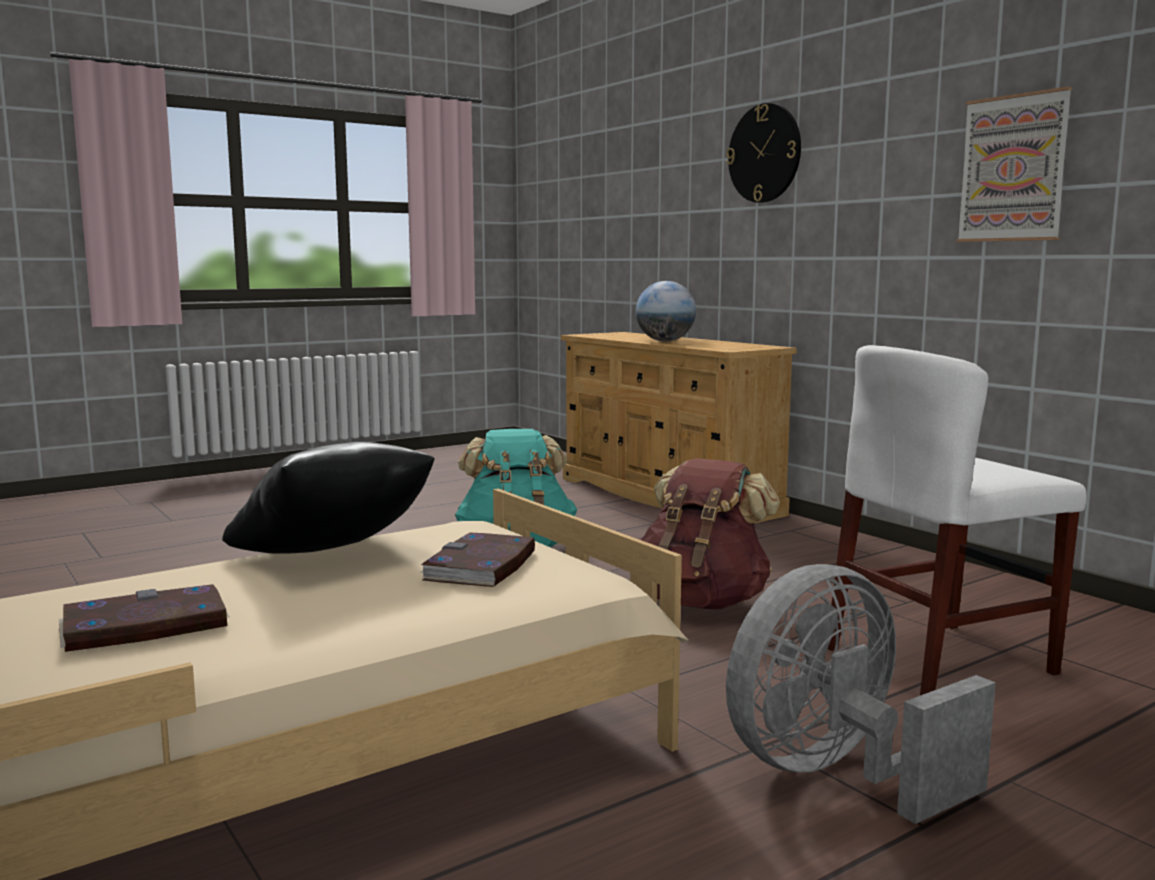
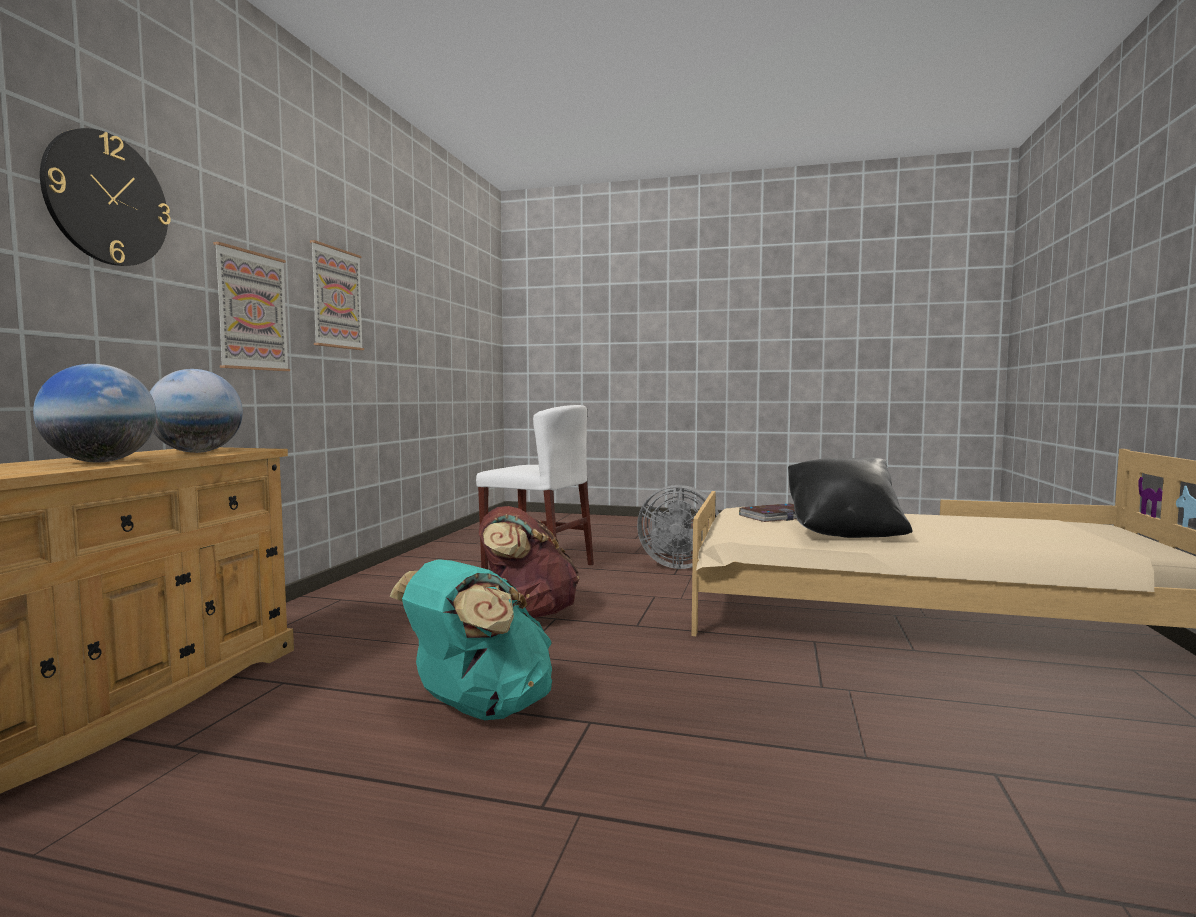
camera: 130 degrees left, 5 degrees down
book [59,584,229,652] -> none
none -> globe [150,369,243,453]
none -> picture [213,242,290,371]

